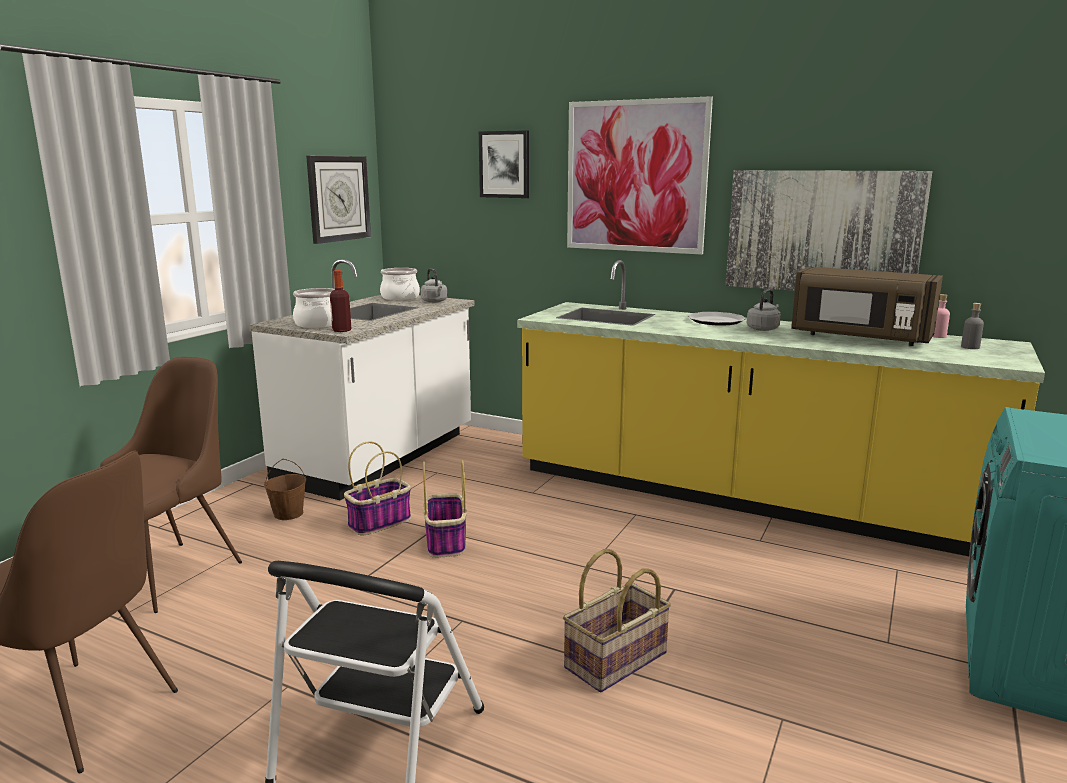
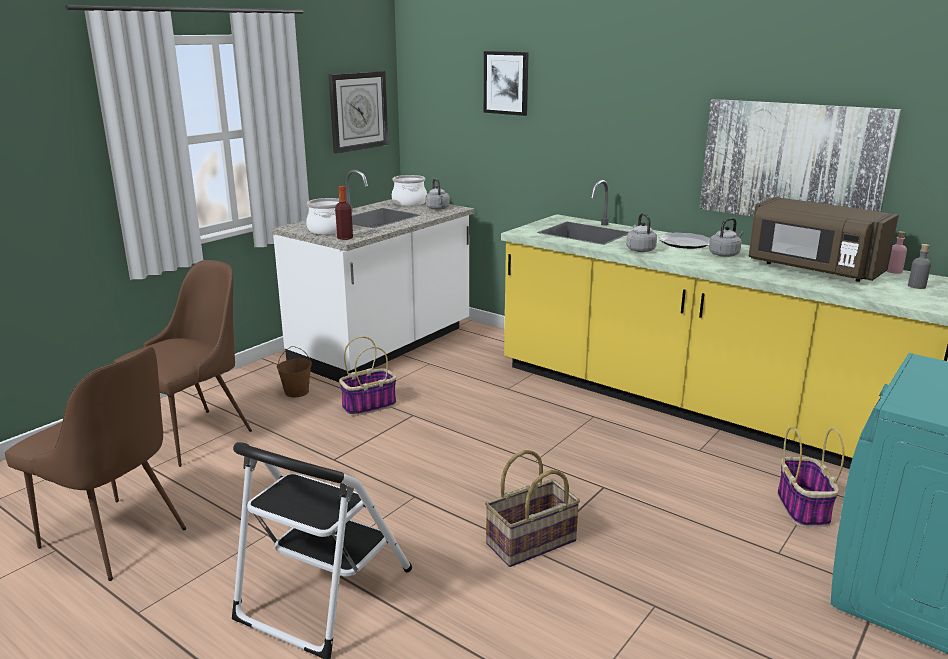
camera: 10 degrees right, 5 degrees up
basket [423,460,467,558] -> basket moved to [777,427,844,527]
picture [567,96,713,255] -> none
none -> grey kettle [626,213,657,252]

